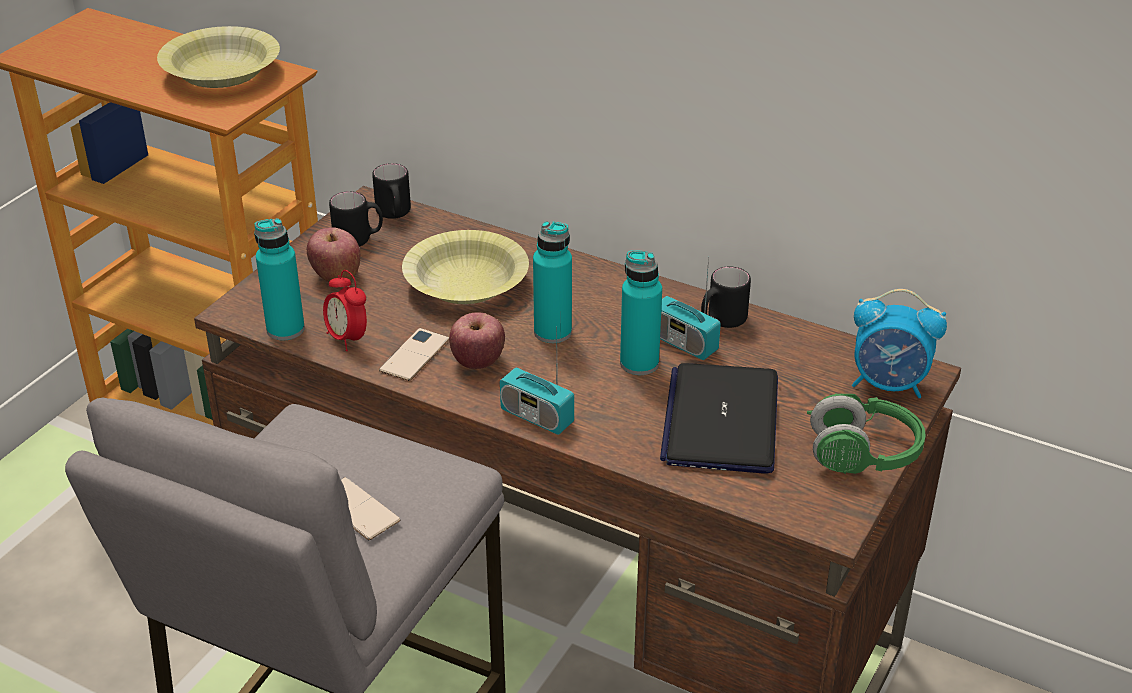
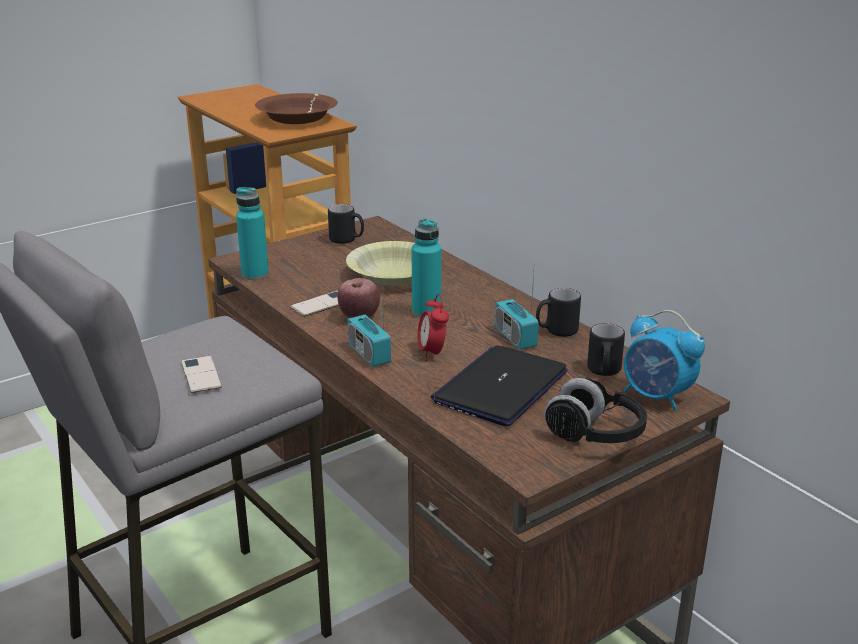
camera: 25 degrees right, 10 degrees down
yellow bowl [157,26,280,88] -> brown bowl [255,93,338,124]
apple [307,228,360,282] -> none
alarm clock [323,270,367,351] -> alarm clock moved to [418,294,449,361]
black mug [372,163,411,219] -> black mug moved to [587,323,625,376]
turquoise bottle [620,250,662,375] -> none
green headphones [807,393,926,474] -> black headphones [544,378,647,443]

